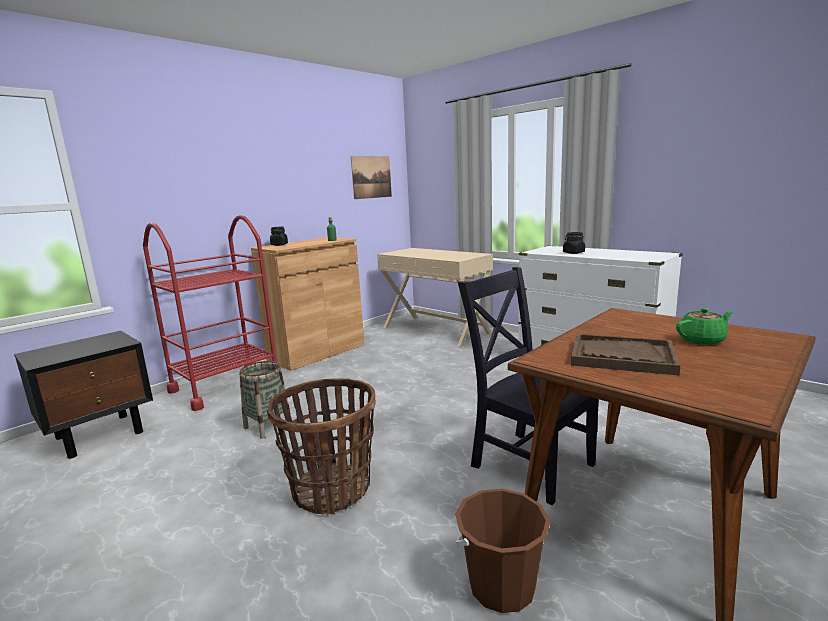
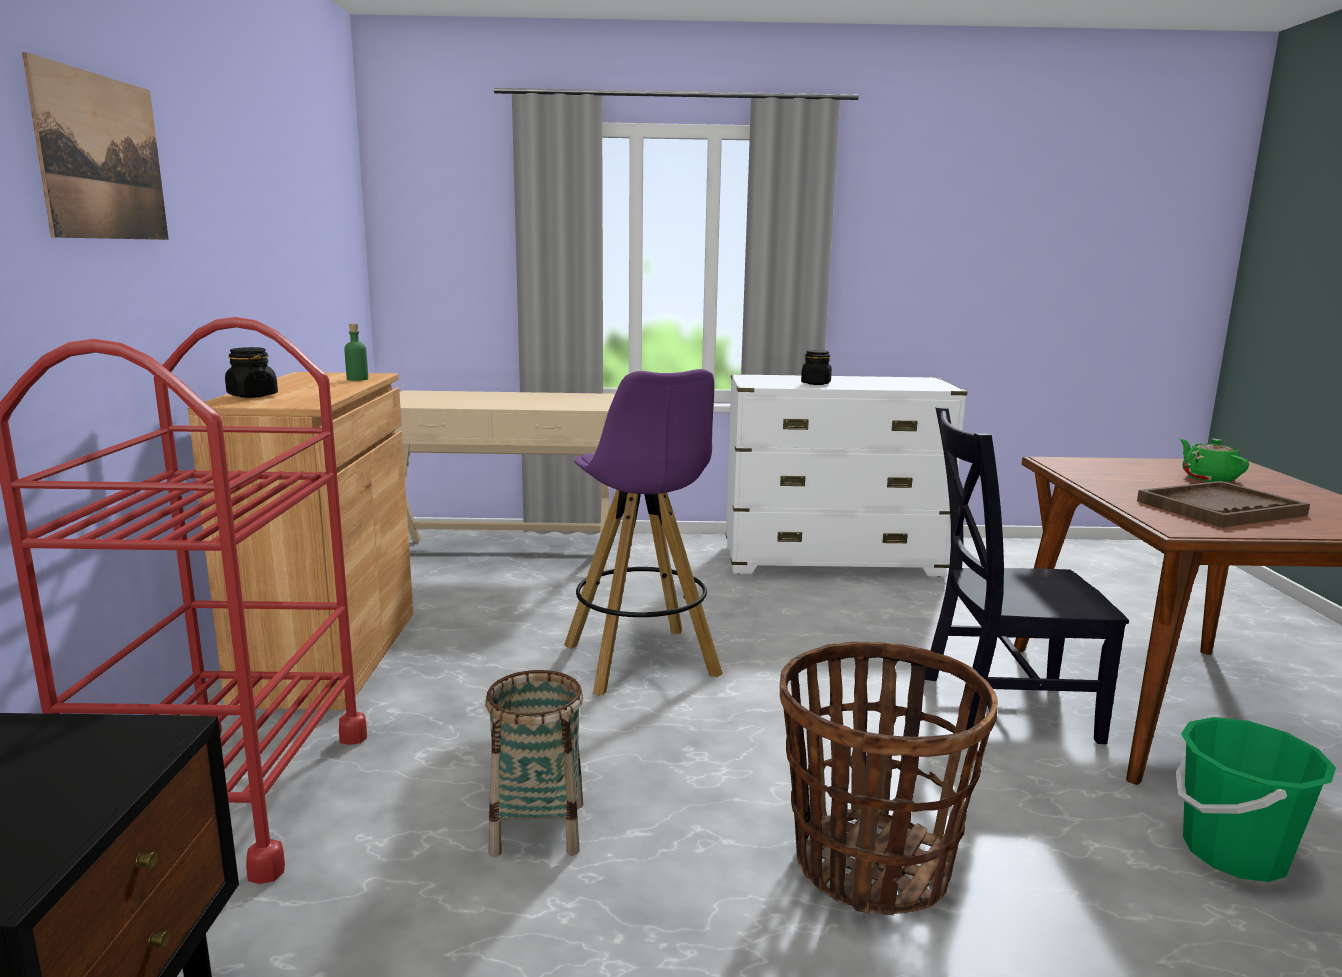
camera: 45 degrees left, 0 degrees up
picture [351,156,392,199] -> picture moved to [22,52,169,240]
brown bucket [455,489,551,613] -> green bucket [1176,717,1336,882]
green teapot [676,308,733,345] -> green teapot turned 45 degrees counterclockwise [1180,439,1249,482]
none -> purple stool [564,369,723,695]

